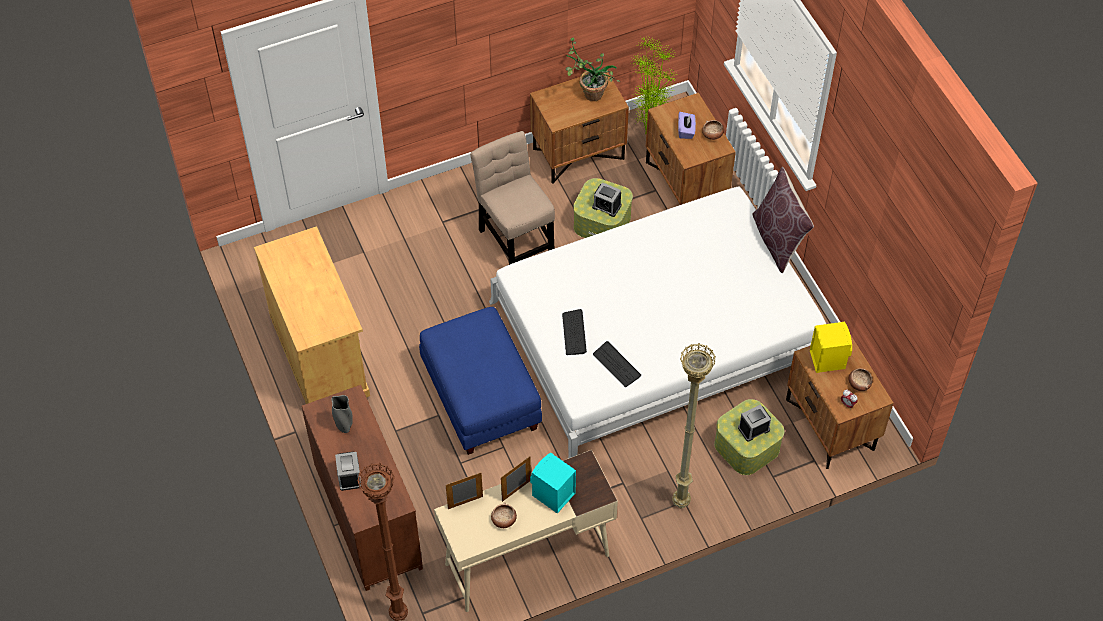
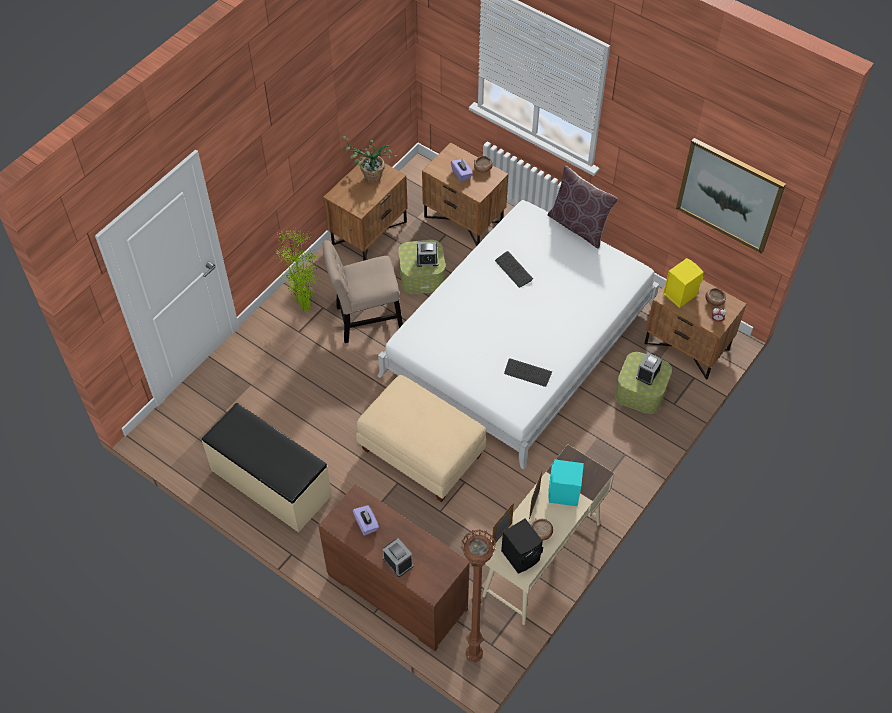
camera: 30 degrees left, 0 degrees up
beige cabinet [254,226,370,404] -> beige bench [202,403,332,532]
grey vase [331,395,353,433] -> purple tissue box [352,505,379,536]
blue ottoman [419,307,542,455] -> beige ottoman [356,375,486,502]
beige chair [470,131,555,265] -> beige chair turned 45 degrees counterclockwise [322,240,403,343]
keyboard [562,309,587,355] -> keyboard moved to [495,251,533,288]
potted plant [630,37,678,134] -> potted plant moved to [275,229,321,311]
beige floor lamp [672,343,716,508] -> none
none -> black speaker [501,519,543,573]
none -> picture [676,138,786,254]

